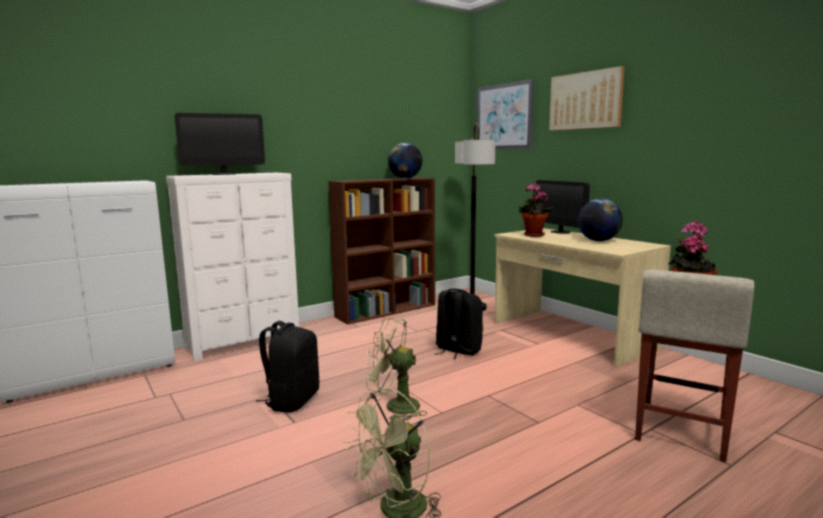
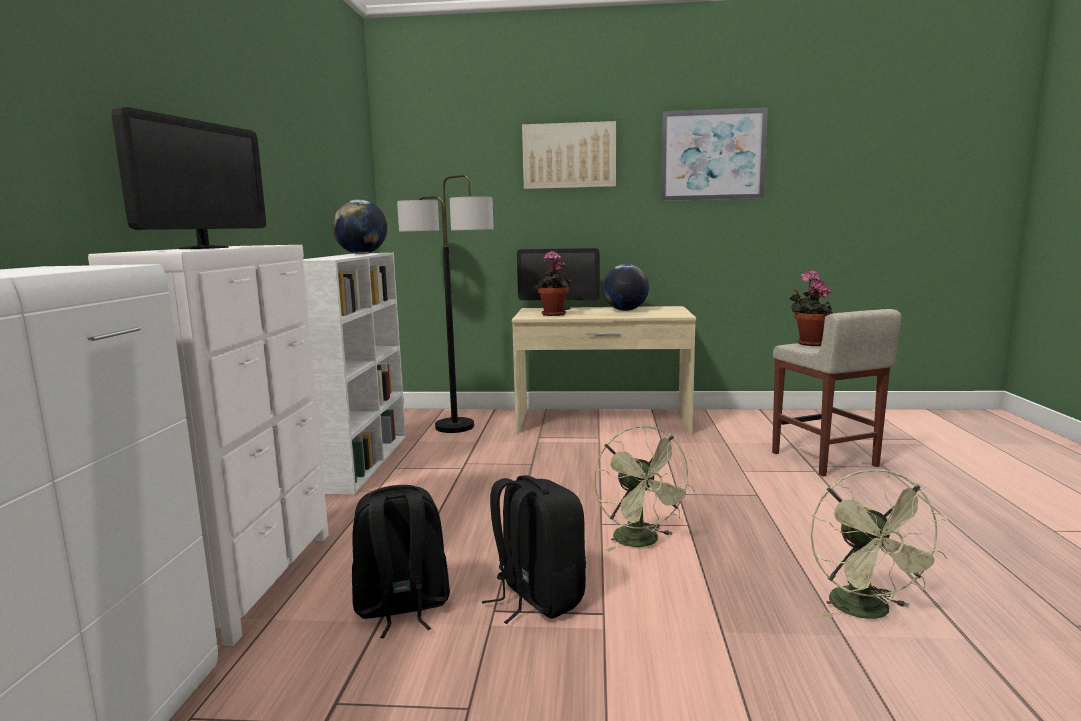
camera: 50 degrees left, 0 degrees up
brown bookcase [329,177,435,325] -> white bookcase [303,253,406,494]
green fan [364,317,427,421] -> green fan turned 75 degrees counterclockwise [594,425,695,552]
black backpack [435,289,483,359] -> black backpack moved to [352,485,450,638]
picture [477,79,534,149] -> picture moved to [661,107,768,201]

